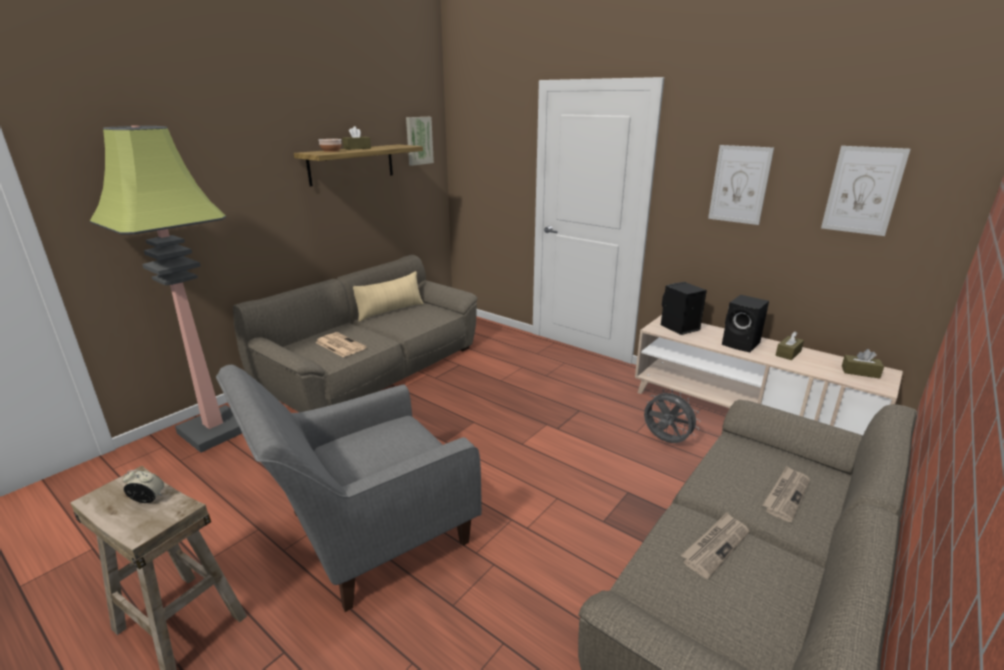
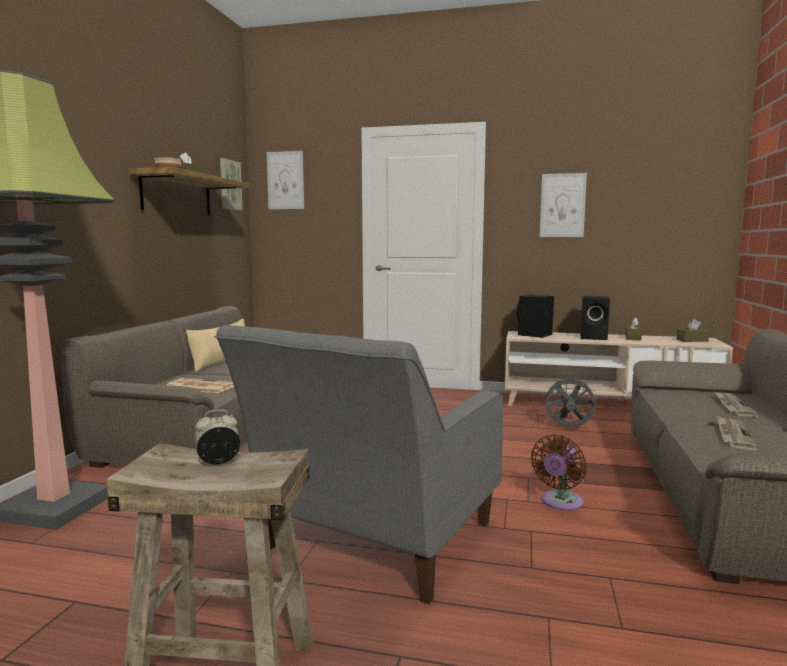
camera: 25 degrees left, 15 degrees down
picture [821,146,910,236] -> picture moved to [267,151,304,209]
none -> brown fan [531,435,586,511]

